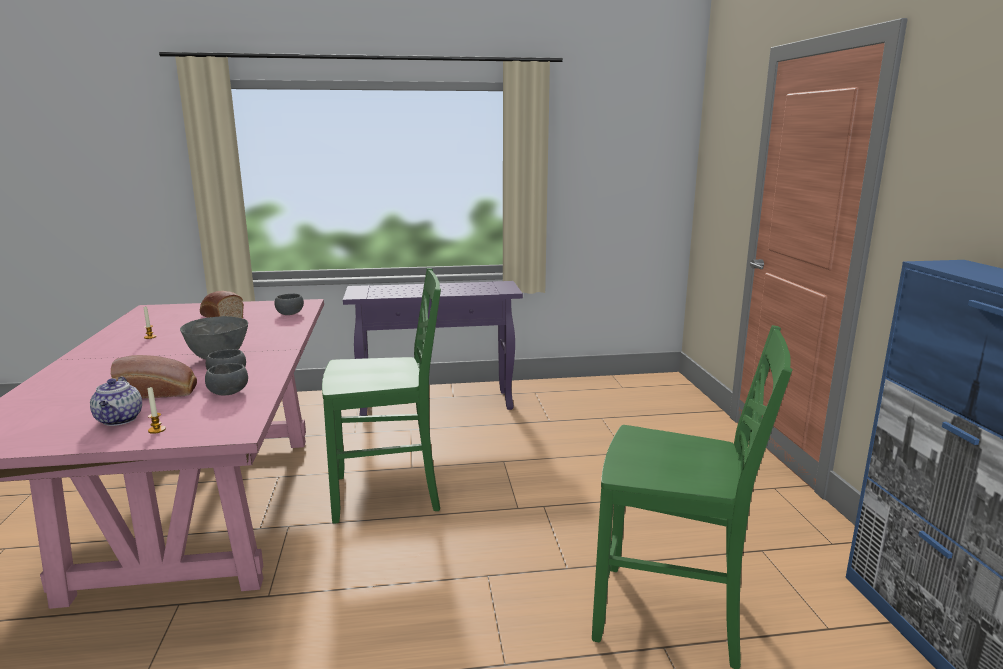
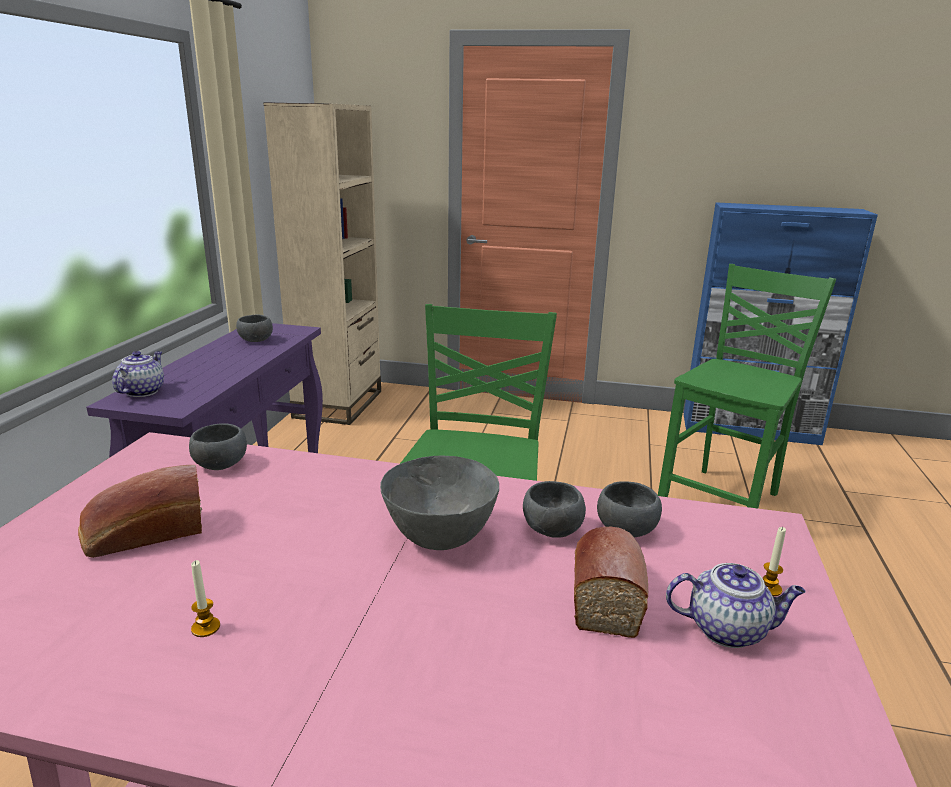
camera: 70 degrees left, 5 degrees up
none -> teapot [112,351,164,397]
none -> grey bowl [236,315,273,342]
none -> beige bookcase [263,102,381,425]

